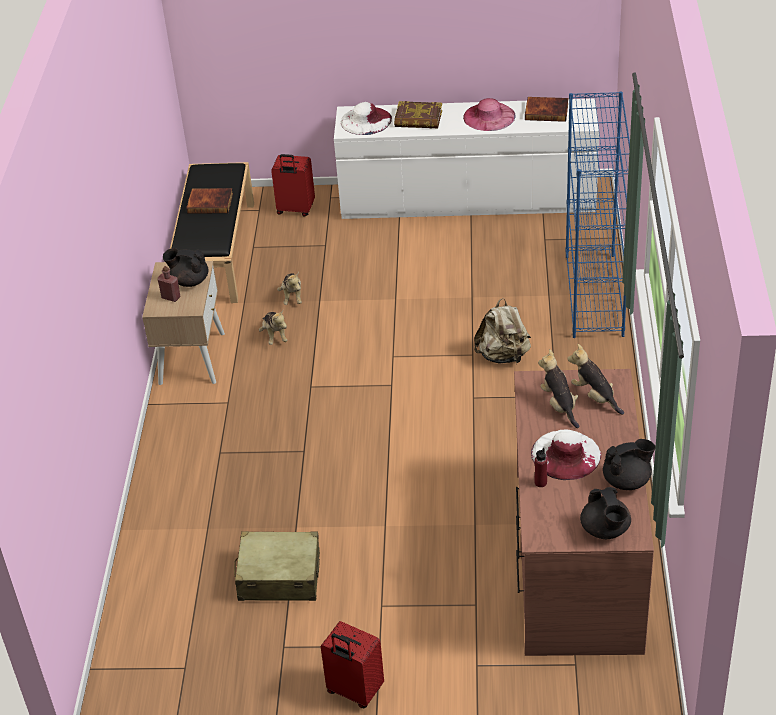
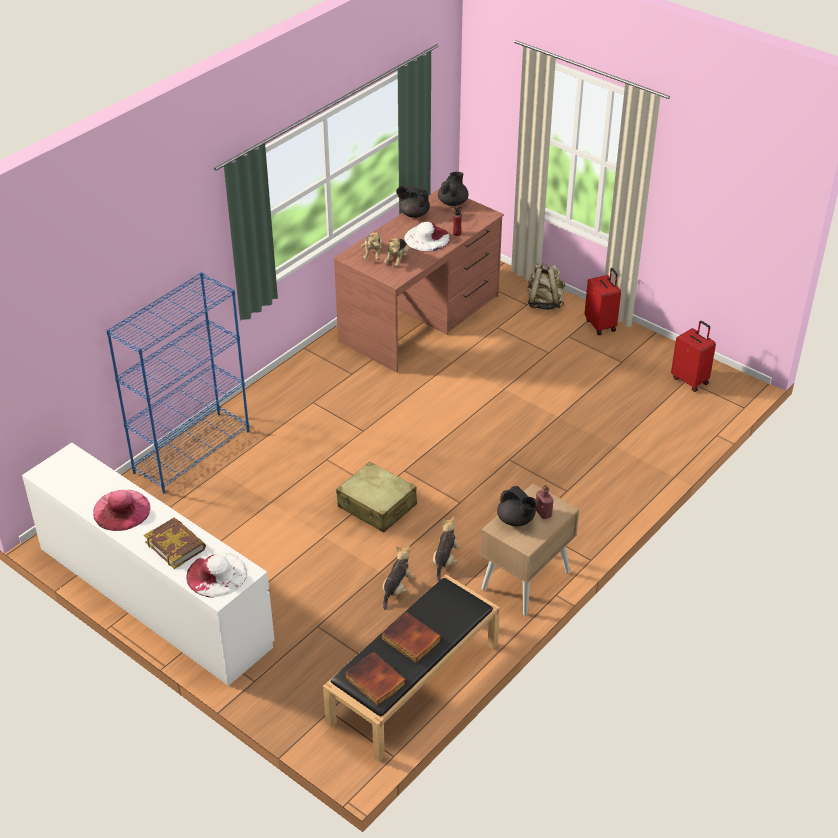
camera: 145 degrees left, 0 degrees up
beige suitcase [234,531,320,601] -> beige suitcase moved to [336,462,417,532]
red suitcase [271,154,315,217] -> red suitcase moved to [671,321,716,392]
beige backpack [474,298,531,364] -> beige backpack moved to [526,263,565,310]
book [525,97,568,122] -> book moved to [345,652,406,706]

